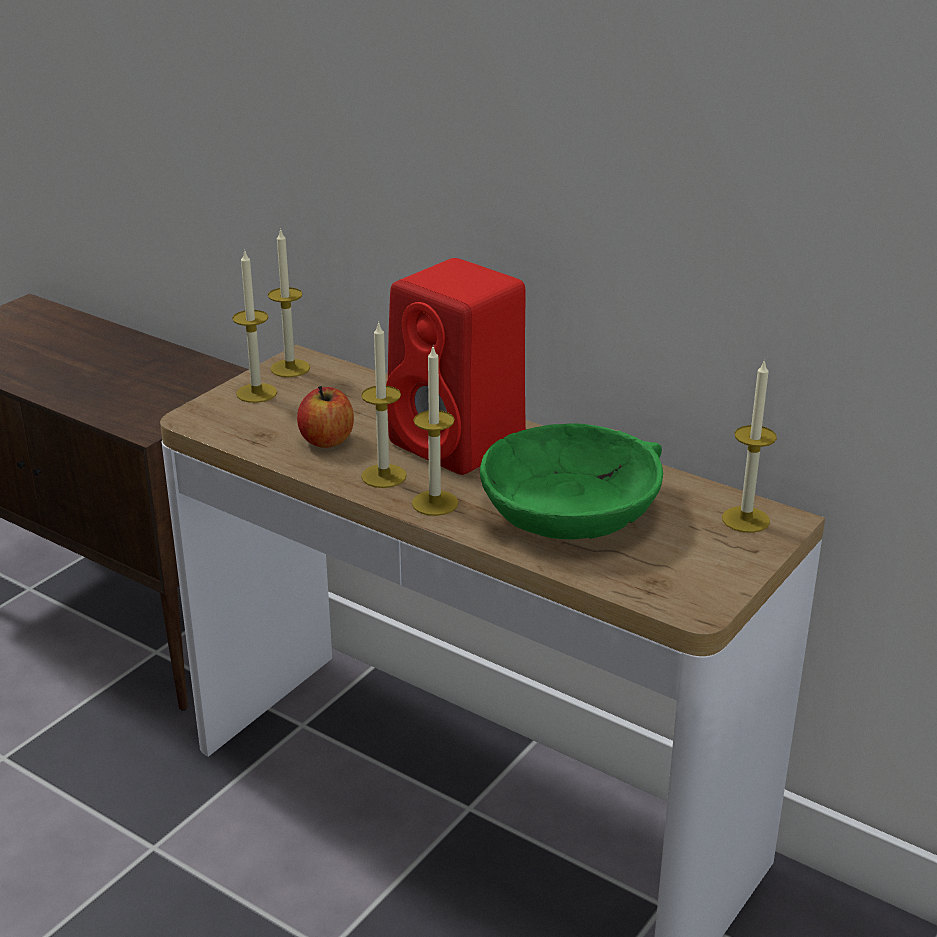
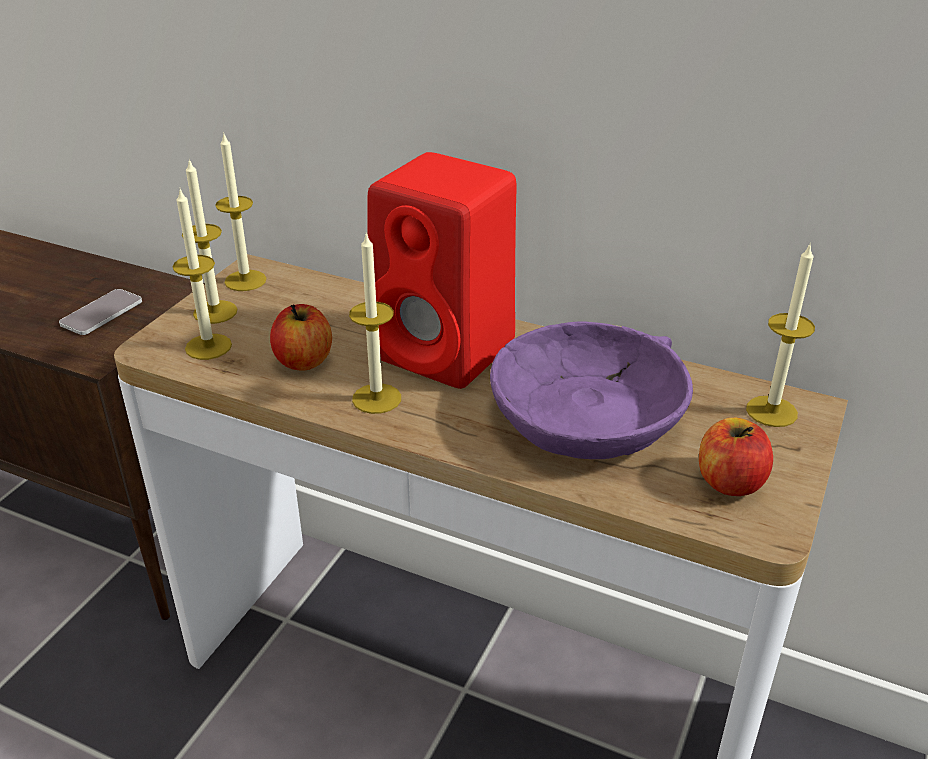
camera: 10 degrees left, 5 degrees up
candle [412,347,459,516] -> candle moved to [173,190,232,360]
green bowl [480,423,663,540] -> purple bowl [490,322,693,459]
none -> phone [59,289,142,335]
none -> apple [699,418,773,496]

